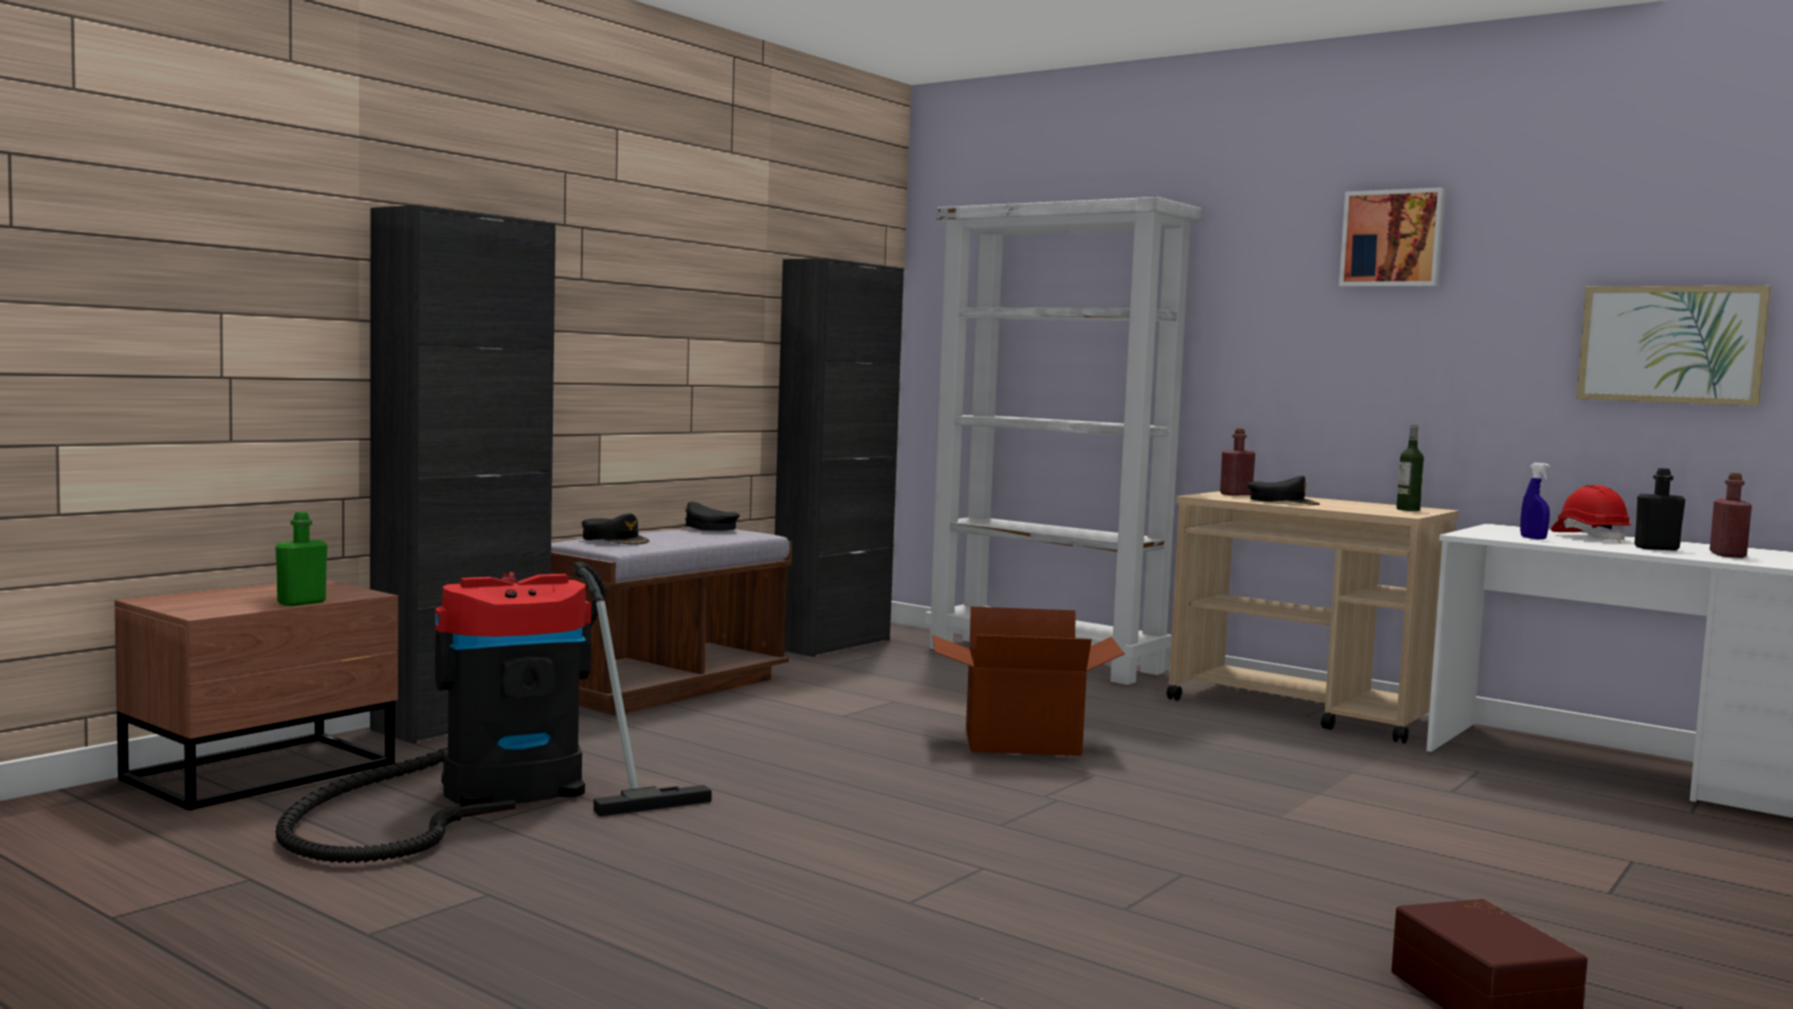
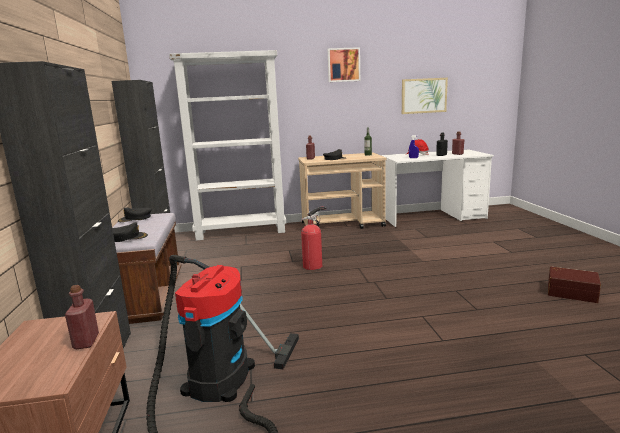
camera: 45 degrees left, 10 degrees up
green bottle [275,512,327,606] -> red bottle [65,285,99,349]
cardboard box [933,607,1125,756] -> fire extinguisher [301,206,326,270]

